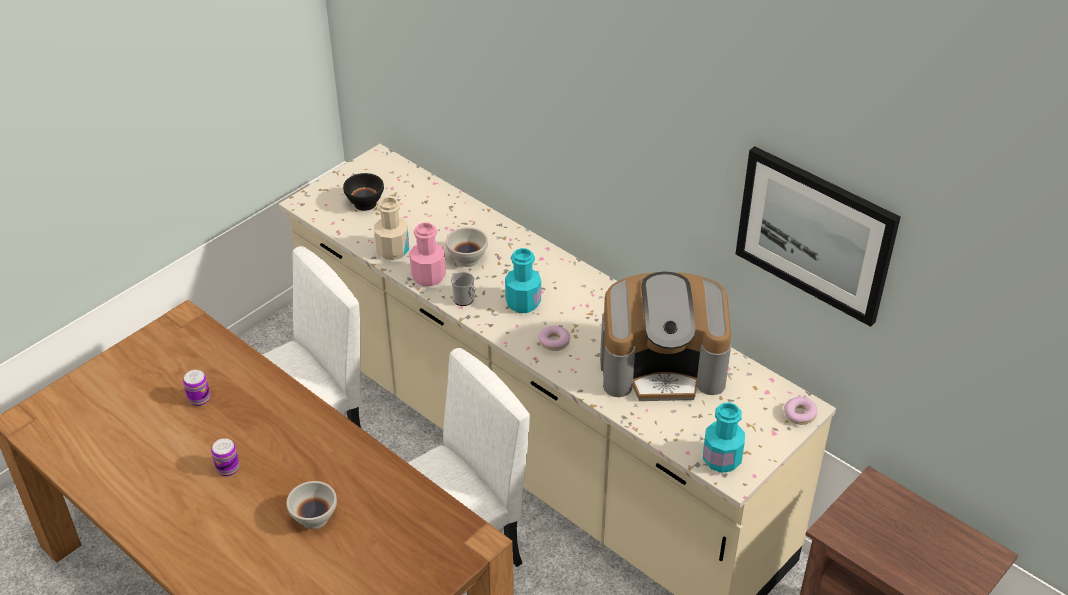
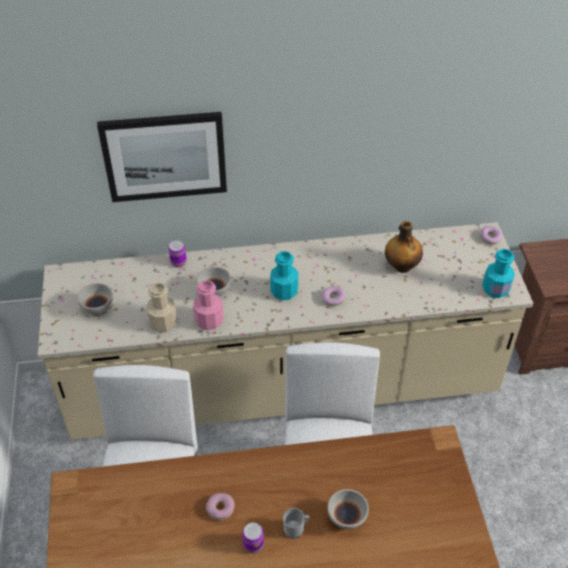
camera: 50 degrees left, 5 degrees up
can [183,370,210,406] -> can moved to [168,241,187,267]
black bowl [343,173,384,211] -> white bowl [77,283,113,317]
mug [451,272,476,306] -> mug moved to [283,508,309,538]
coffee machine [600,272,731,401] -> bottle [385,221,423,273]
picture [735,146,900,327] -> picture moved to [97,112,227,202]
none -> donut [206,493,235,520]

